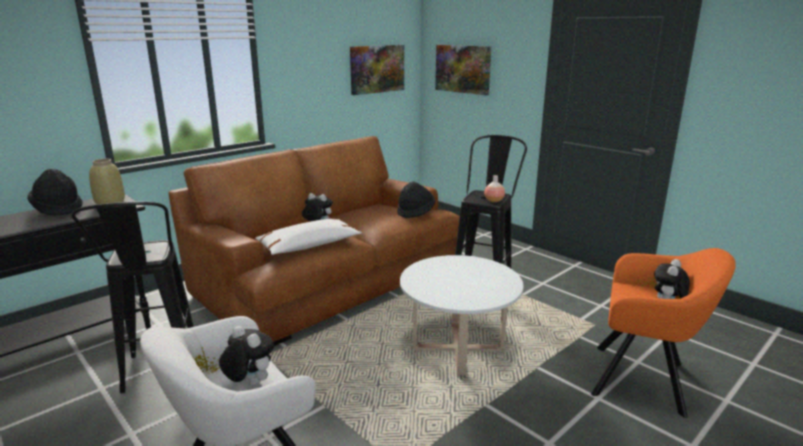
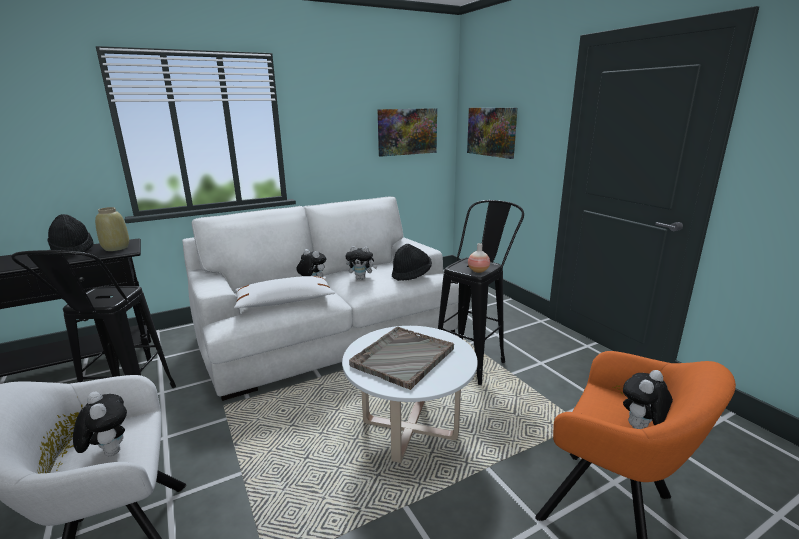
camera: 15 degrees right, 0 degrees up
brown sofa [168,136,460,346] -> white sofa [182,196,459,401]
none -> plush toy [345,246,377,280]
none -> grey tray [349,327,454,390]

